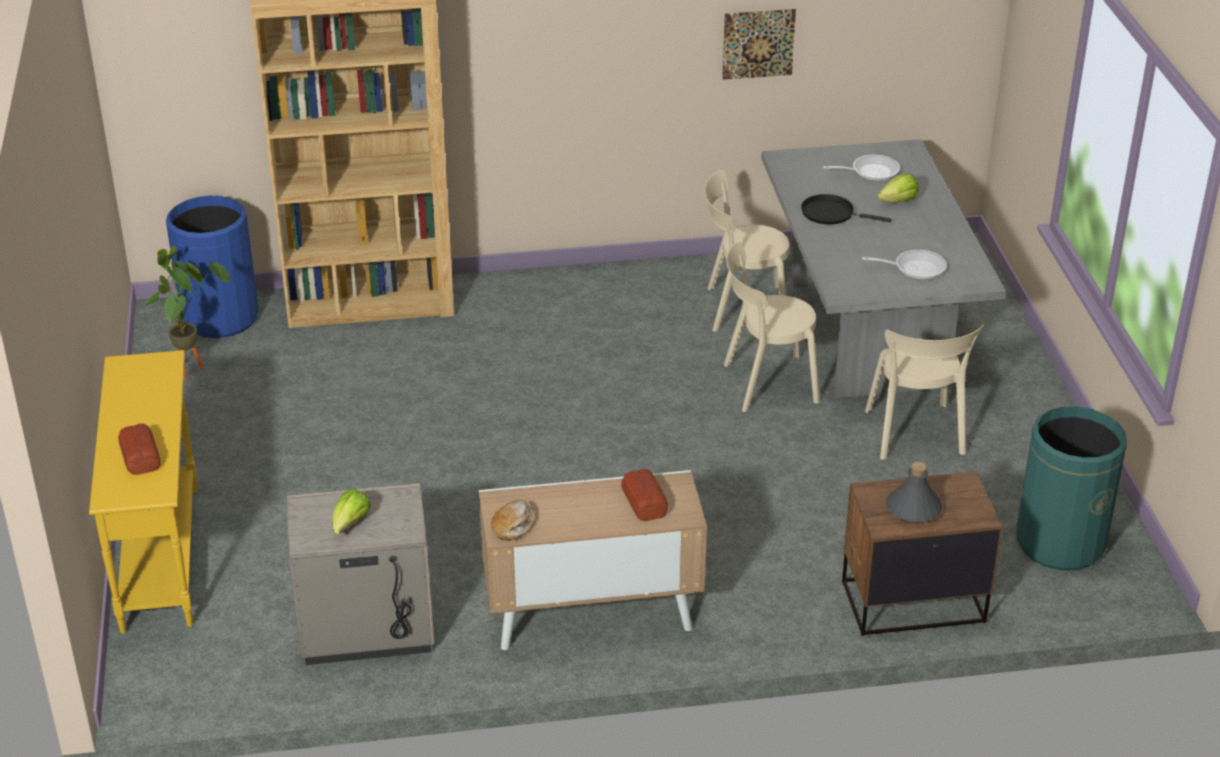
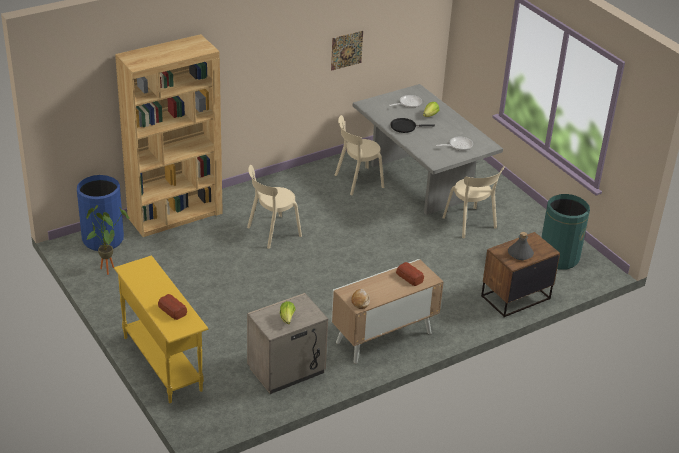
camera: 25 degrees left, 0 degrees up
beige chair [724,242,820,412] -> beige chair moved to [247,165,302,249]

